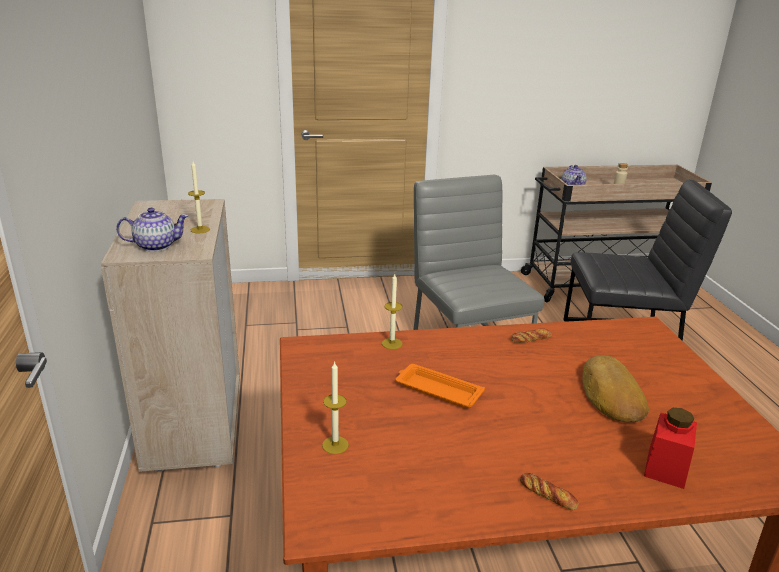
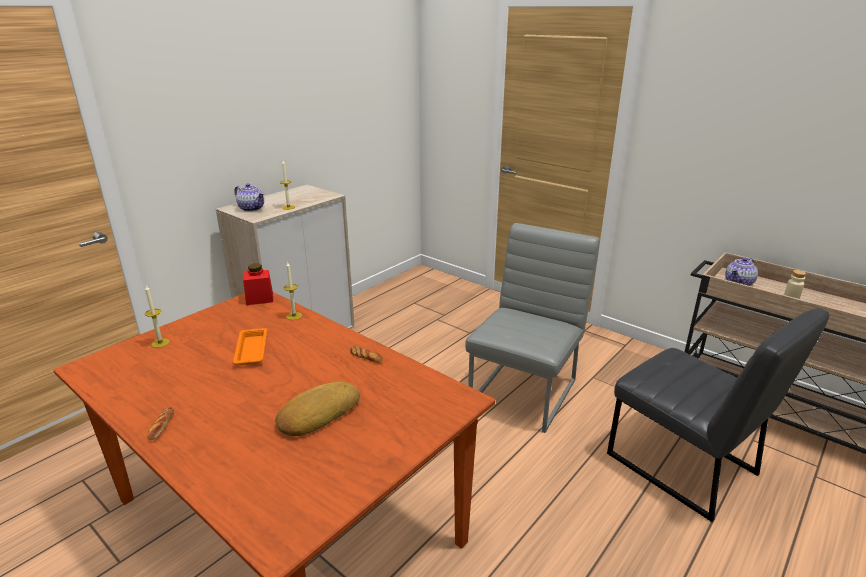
camera: 50 degrees right, 0 degrees up
red jar [644,408,697,489] -> red jar moved to [243,263,273,305]

